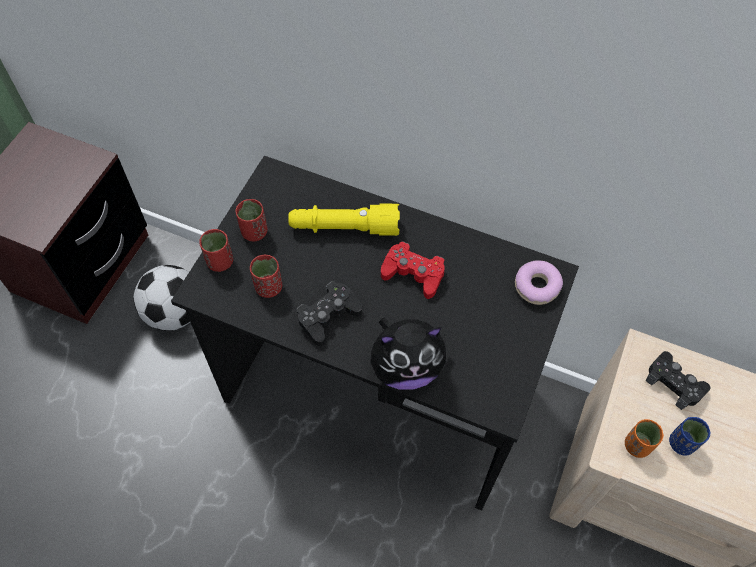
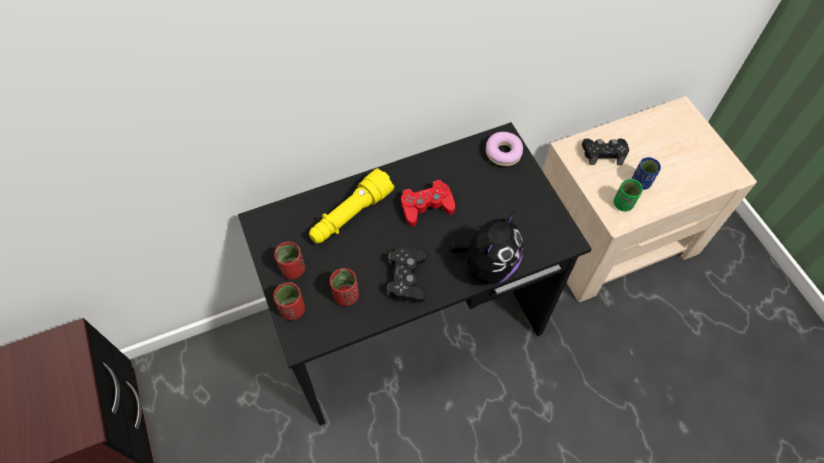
camera: 45 degrees left, 0 degrees up
football [134,265,190,331] -> none
orange cup [625,419,664,458] -> green cup [614,179,643,211]

